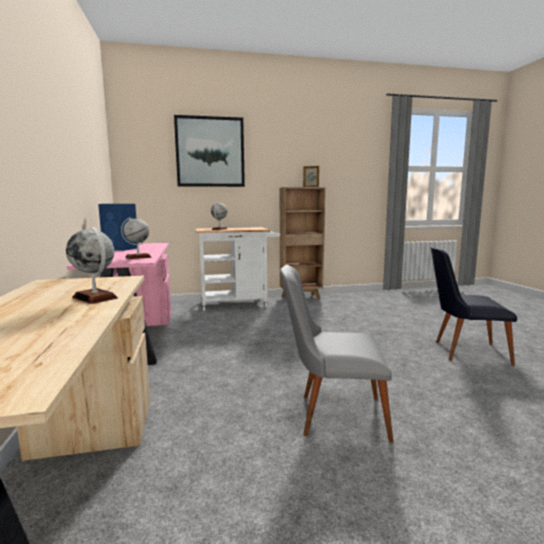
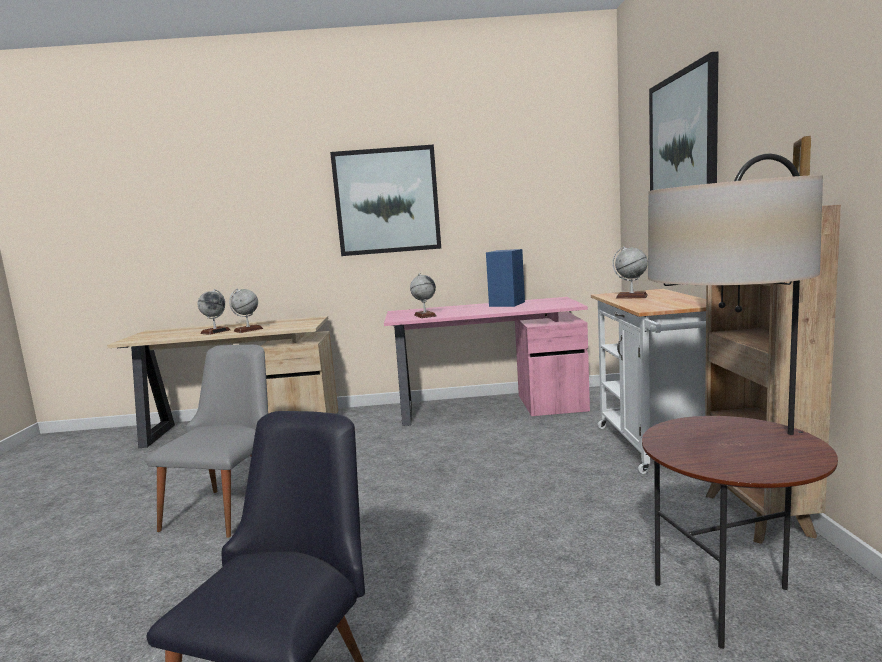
camera: 100 degrees right, 0 degrees up
none -> globe [197,289,231,335]
none -> picture [330,144,441,256]
none -> floor lamp [642,153,838,649]

